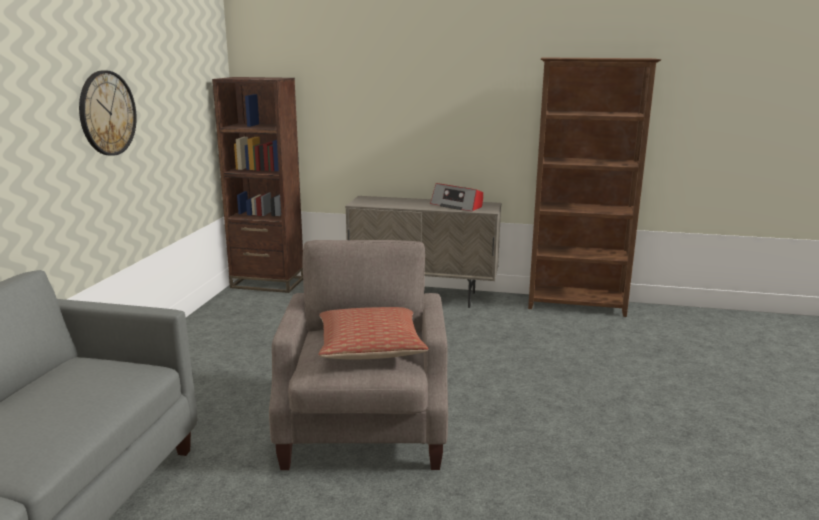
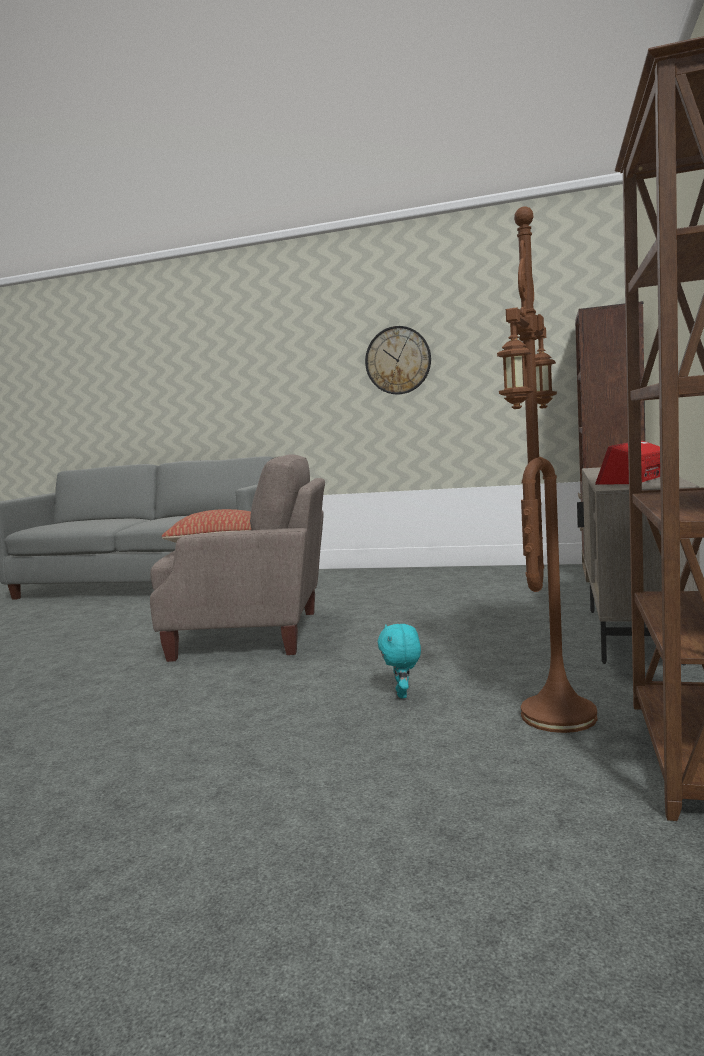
camera: 95 degrees right, 10 degrees down
none -> turquoise plush toy [378,624,421,698]
none -> brown floor lamp [497,206,598,733]

